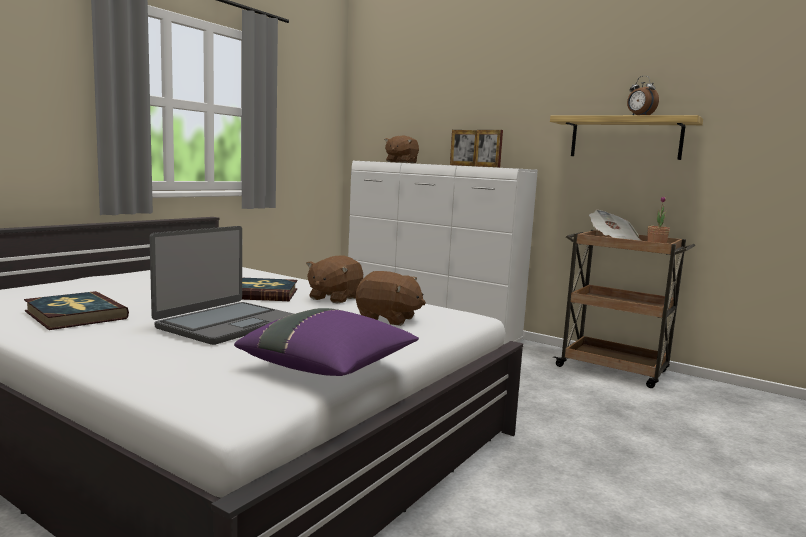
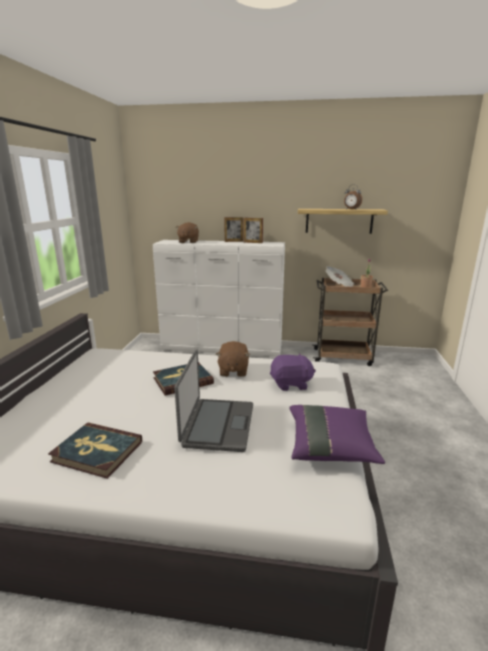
camera: 25 degrees left, 10 degrees up
brown plush toy [356,271,426,326] -> purple plush toy [270,353,316,391]

